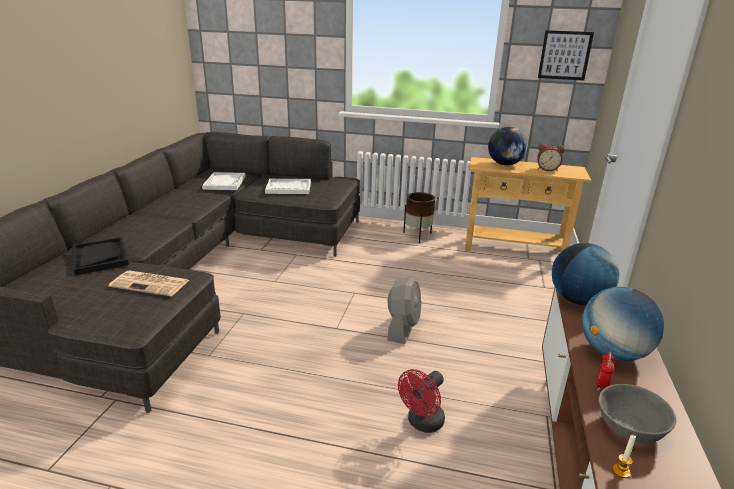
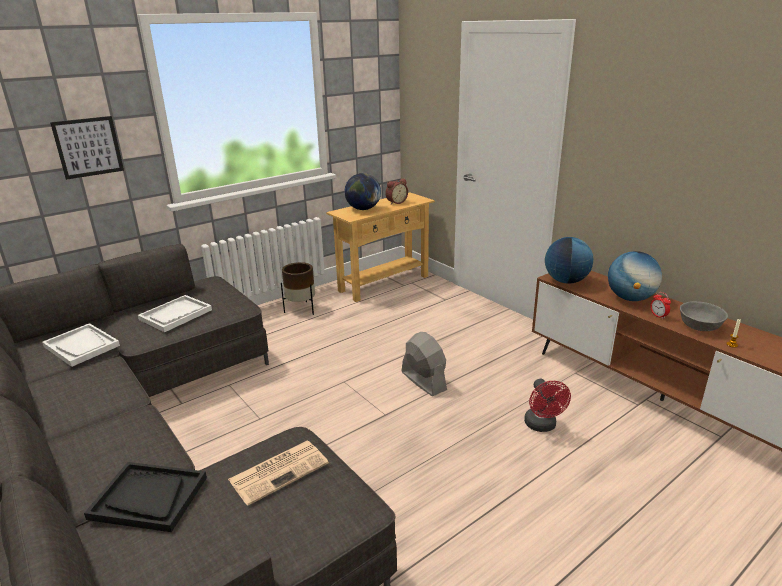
camera: 50 degrees left, 0 degrees up
picture [538,30,594,80] -> picture moved to [50,116,124,180]

